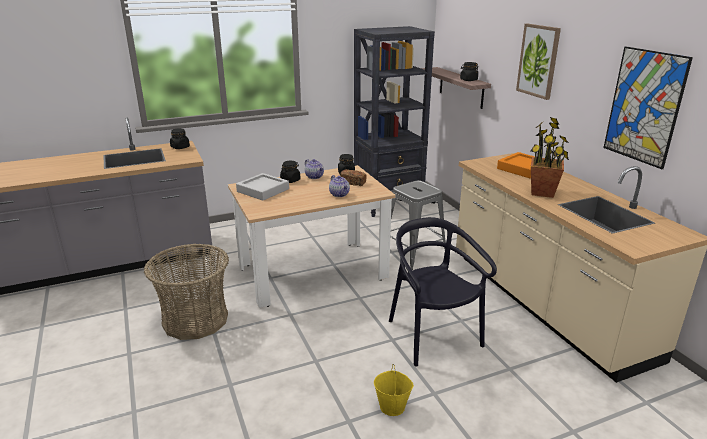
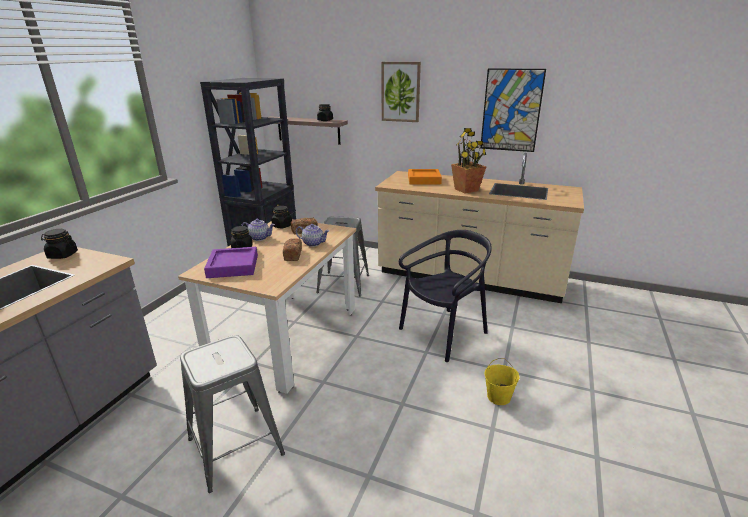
camera: 45 degrees left, 0 degrees up
basket [144,244,229,340] -> grey stool [180,335,285,493]
grey tray [236,173,289,201] -> purple tray [204,247,258,278]
black chair [389,217,497,367] -> black chair turned 120 degrees clockwise [399,230,492,362]
none -> bread [283,238,302,261]

